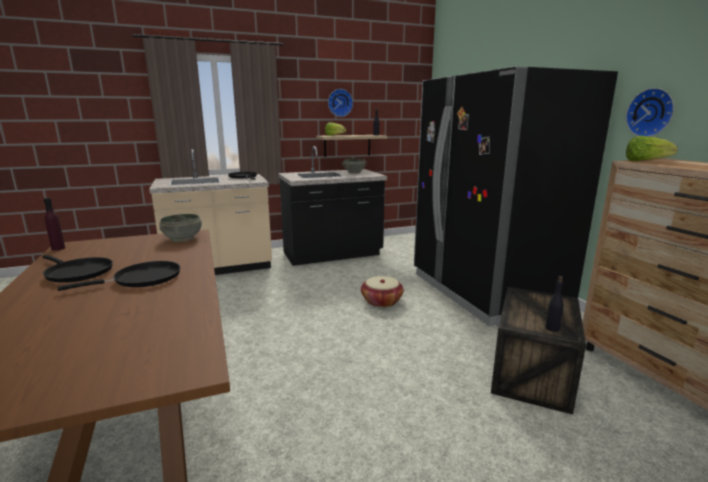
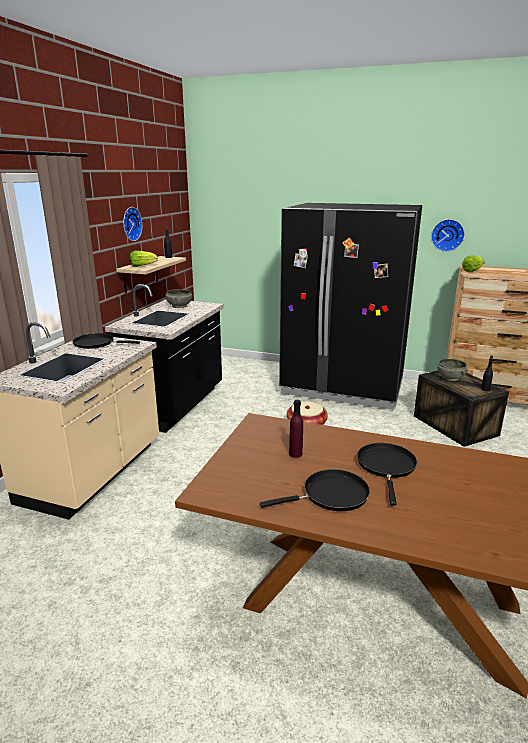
camera: 50 degrees left, 5 degrees up
purple bottle [44,198,65,251] -> purple bottle moved to [289,400,303,458]
grey bowl [159,214,202,242] -> grey bowl moved to [437,359,468,381]

